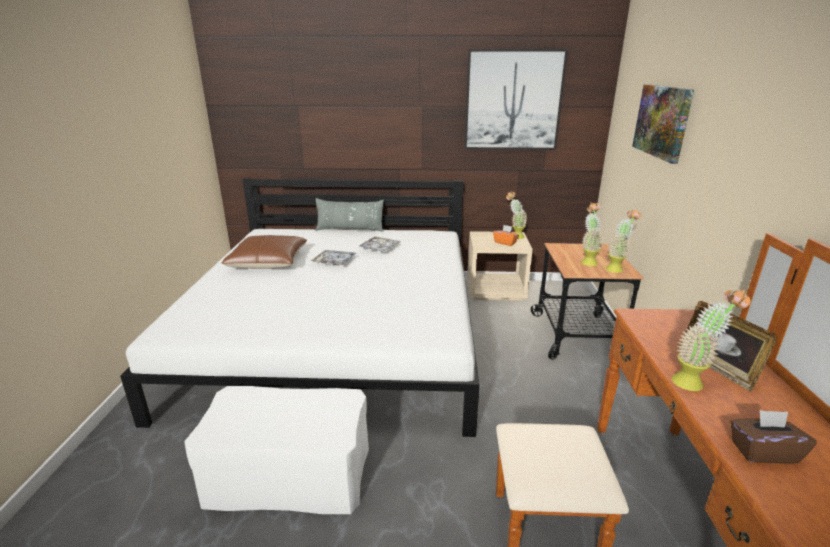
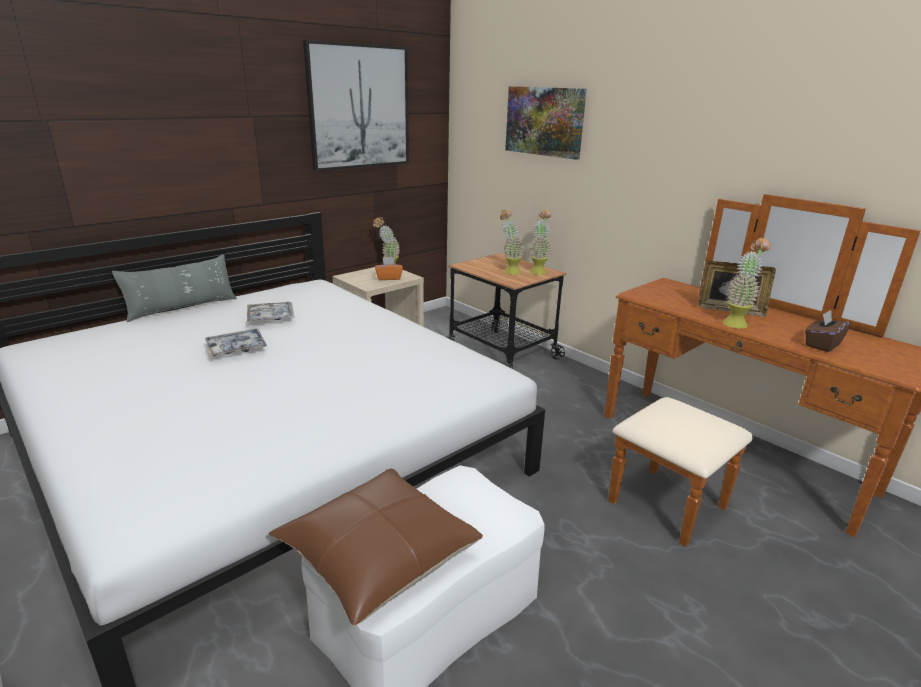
camera: 45 degrees left, 0 degrees up
brown pillow [222,235,307,269] -> brown pillow moved to [268,469,483,625]

